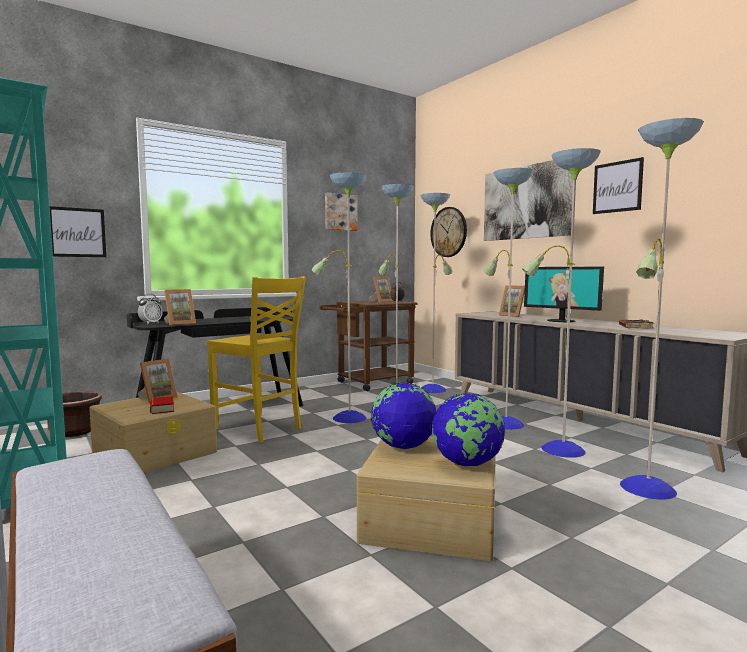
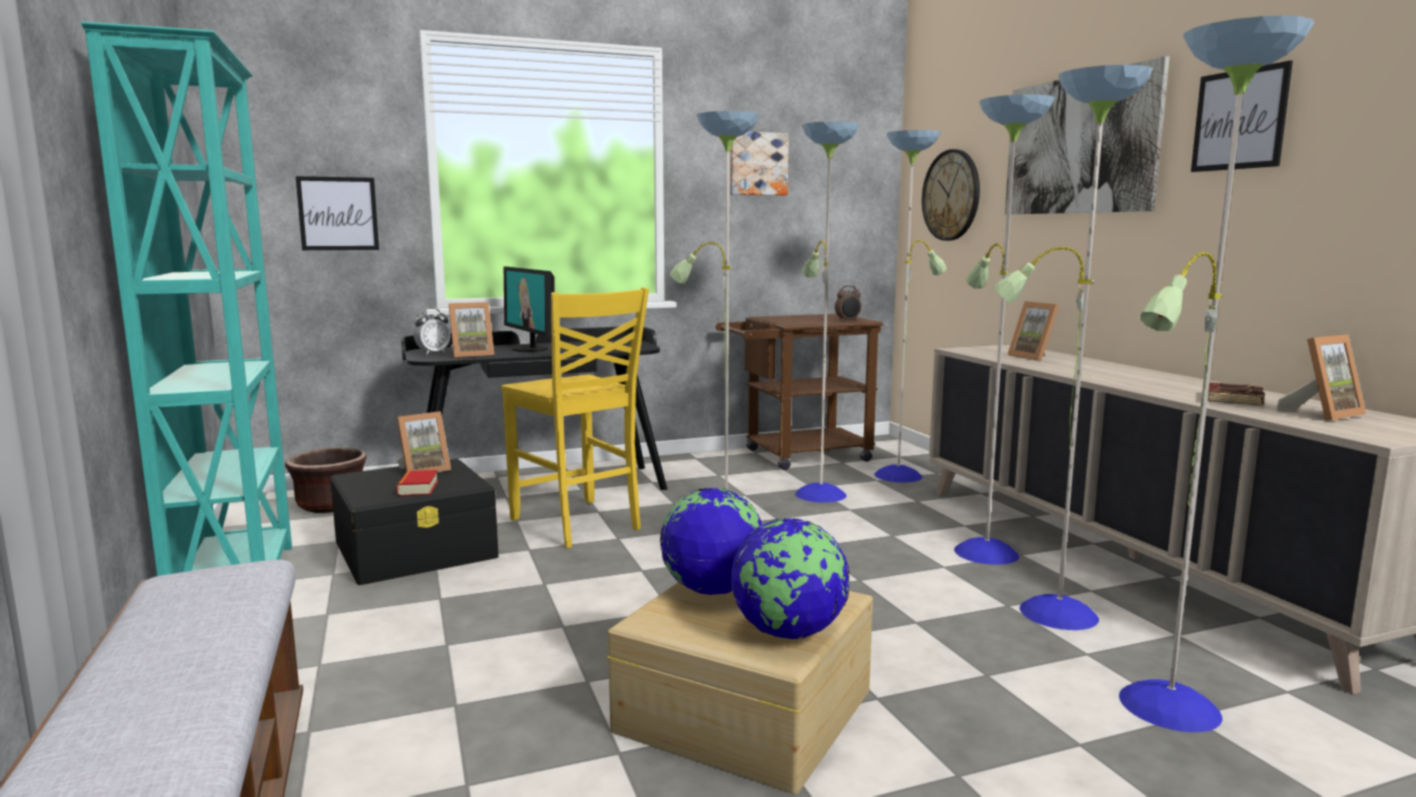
camera: 15 degrees right, 5 degrees up
beige storage box [89,391,217,473] -> black storage box [330,459,498,585]
picture frame [369,276,393,302] -> picture frame moved to [1276,334,1366,421]
monitor [524,267,604,322] -> monitor moved to [504,267,554,352]

